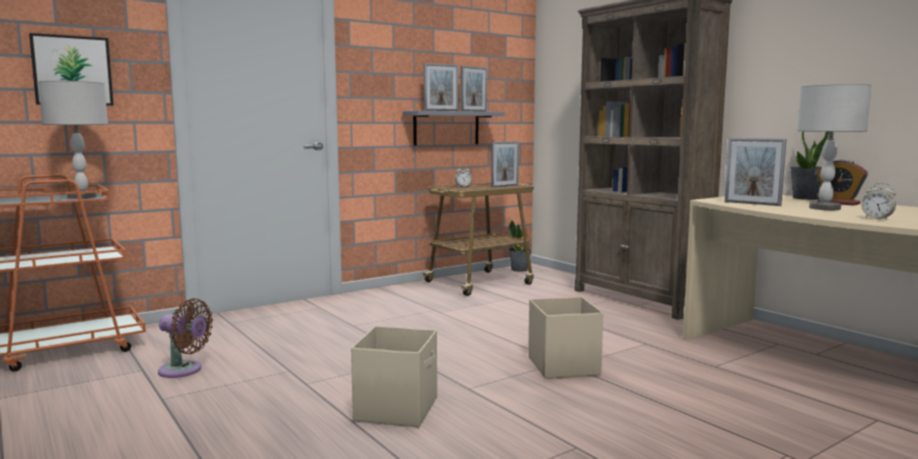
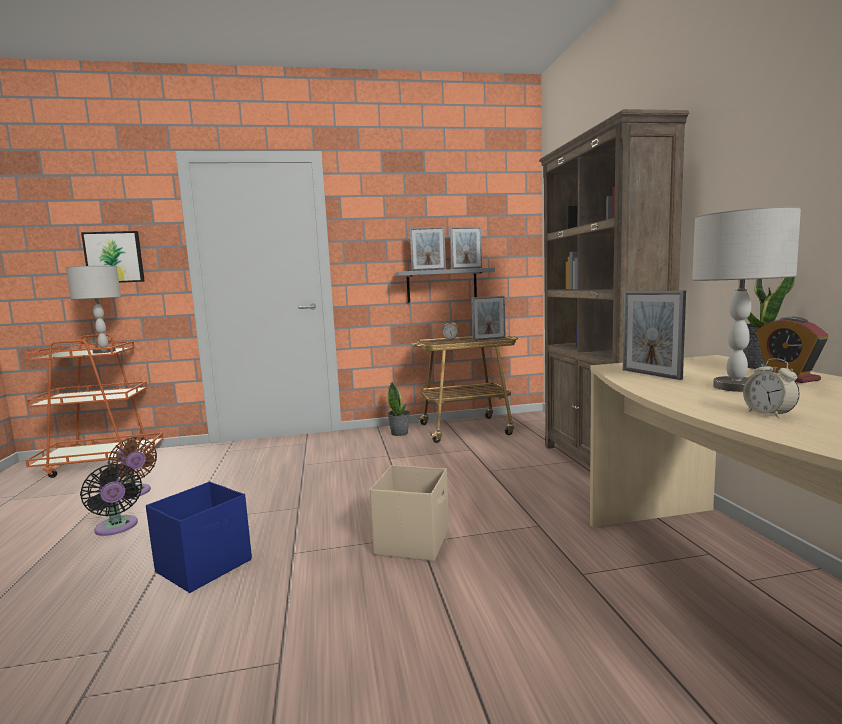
camera: 25 degrees right, 0 degrees up
beige storage box [351,326,437,427] -> blue storage box [146,482,252,593]
potted plant [508,219,532,272] -> potted plant moved to [387,382,411,436]
none -> black fan [80,464,142,536]

